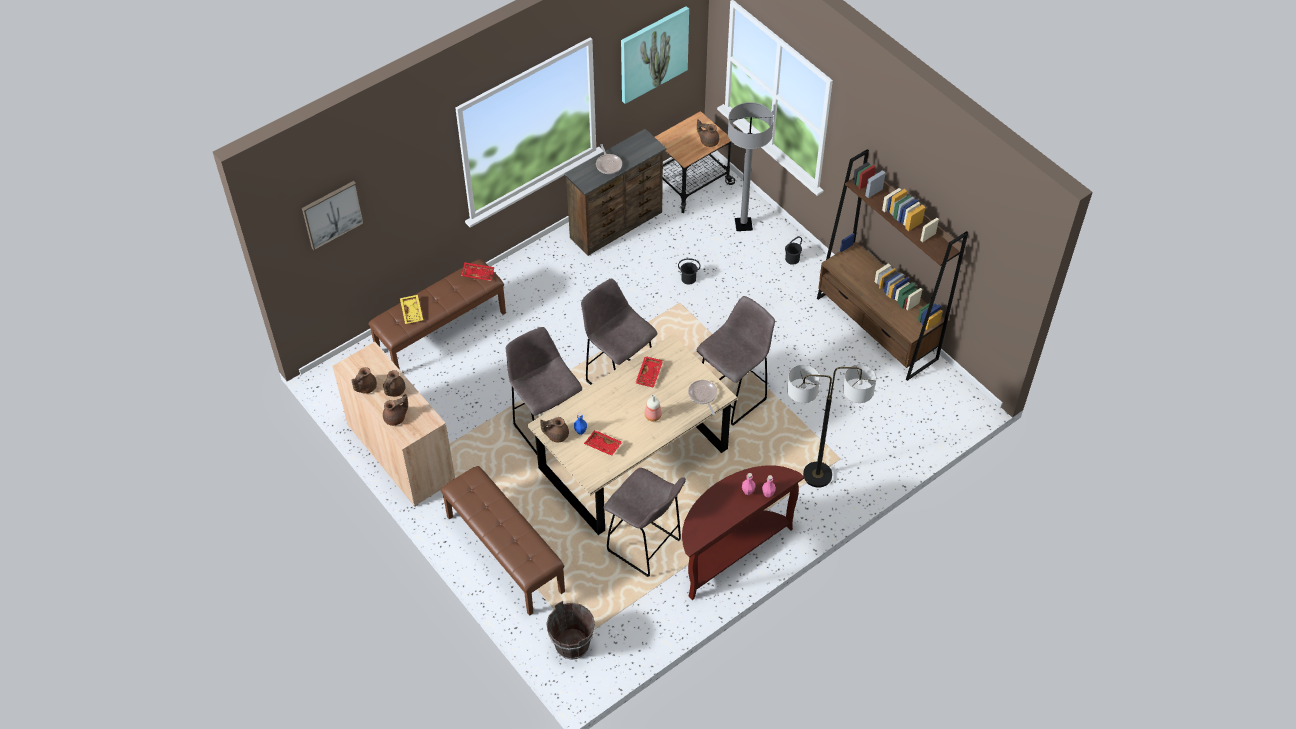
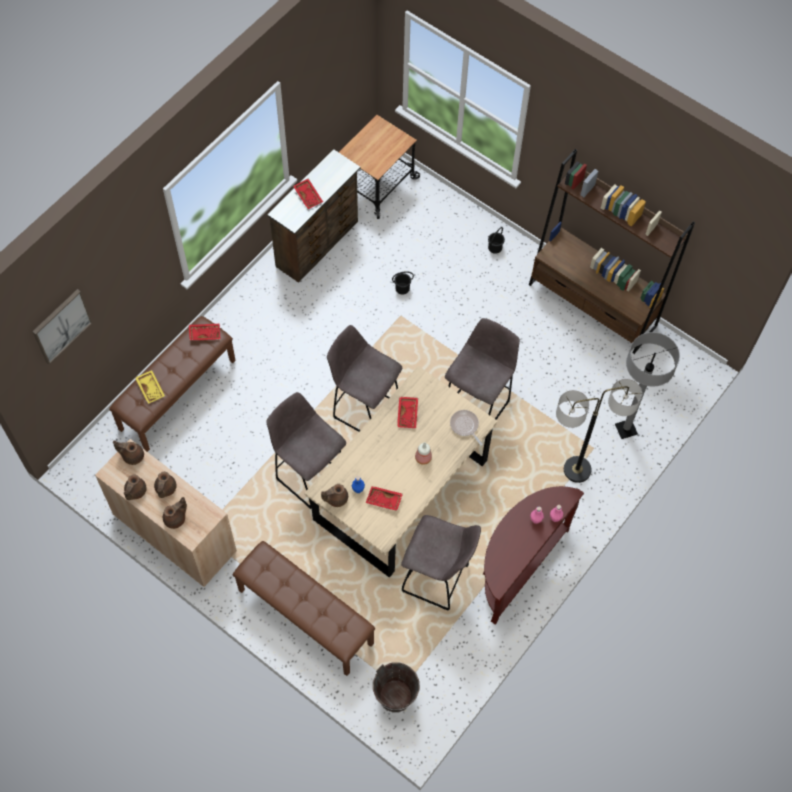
camera: 15 degrees left, 10 degrees up
frying pan [596,144,622,174] -> red tray [293,178,323,209]
picture [621,6,689,104] -> none
brown teapot [697,120,719,147] -> brown teapot moved to [113,441,144,465]
grey floor lamp [728,102,774,231] -> grey floor lamp moved to [615,332,680,439]

